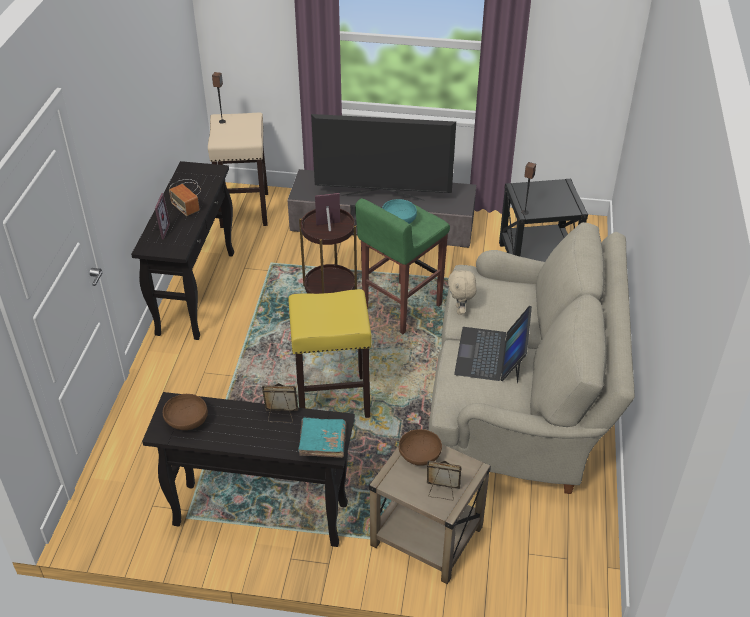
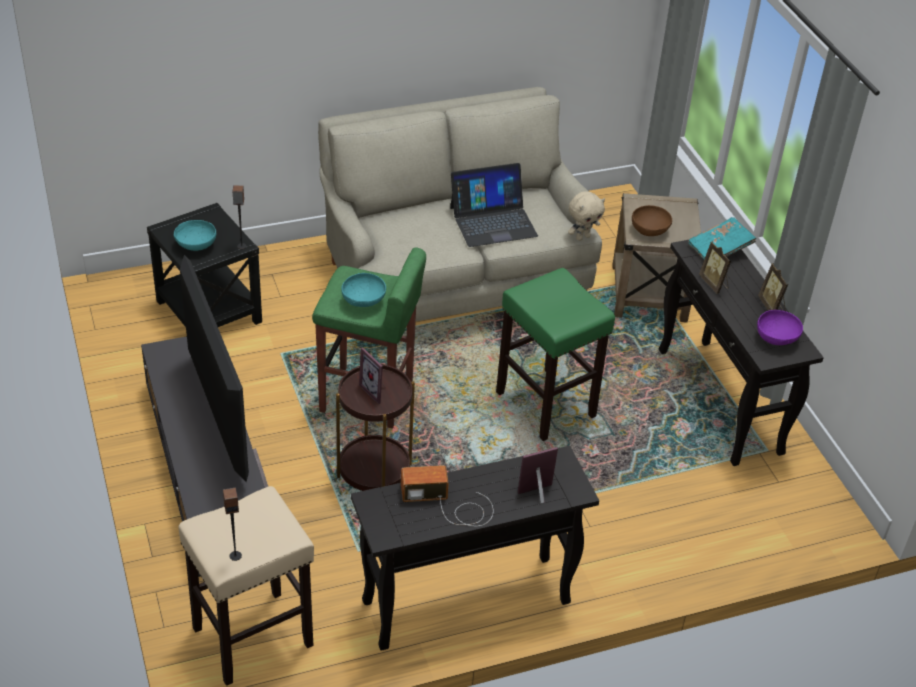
camera: 120 degrees left, 0 degrees up
brown bowl [163,394,208,430] -> purple bowl [757,310,803,345]
radio [169,179,201,216] -> radio turned 120 degrees counterclockwise [401,465,494,526]
yellow stool [288,289,371,418] -> green stool [496,268,615,441]
picture frame [427,460,461,501] -> picture frame moved to [758,263,788,311]
beige plush toy [448,268,477,315] -> beige plush toy moved to [568,191,605,241]
none -> turquoise bowl [173,220,216,251]

